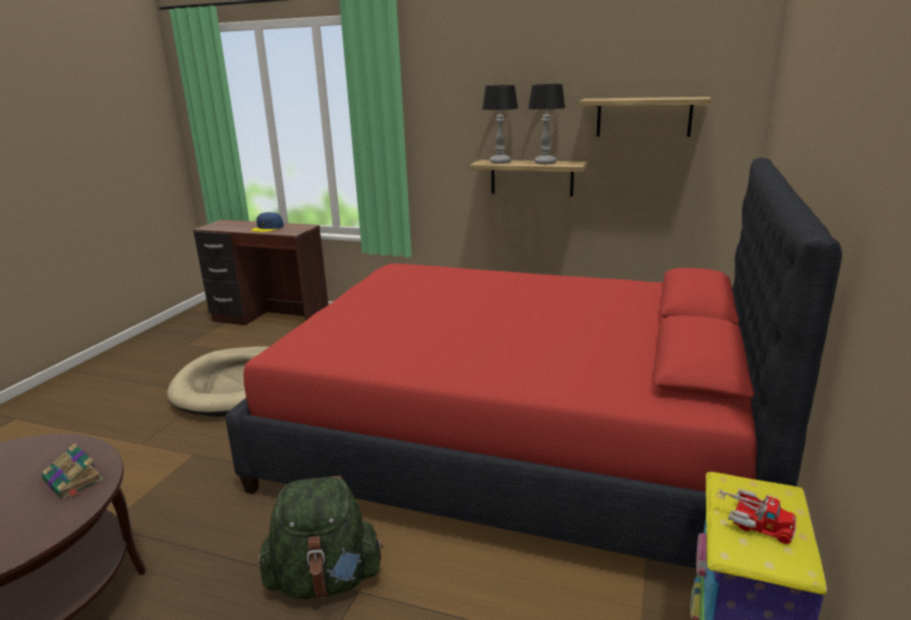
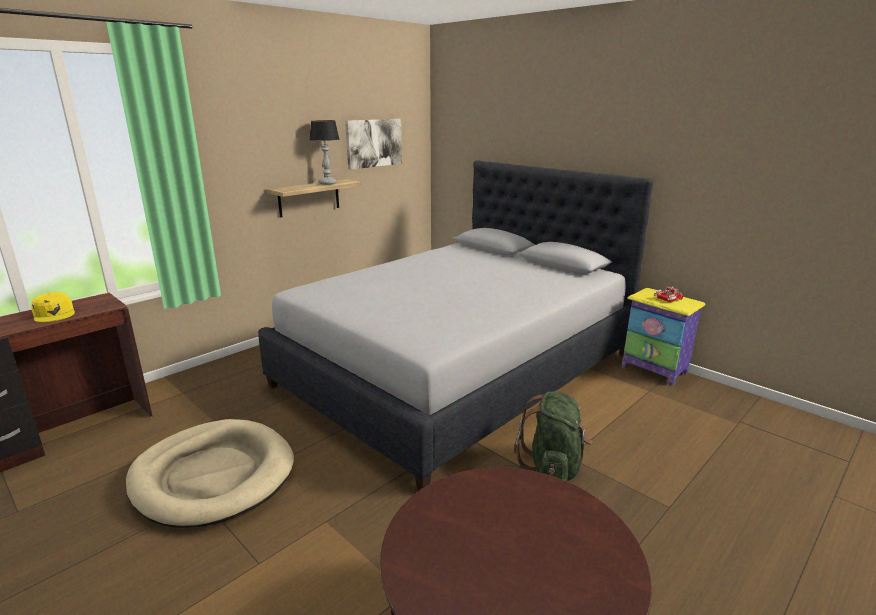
camera: 65 degrees left, 0 degrees up
book [42,443,104,498] -> none
red bed [225,158,842,569] -> grey bed [258,161,654,490]
blue cap [251,212,284,232] -> yellow cap [31,292,75,322]
table lamp [482,85,518,164] -> none
shelf [579,97,711,137] -> picture [345,119,402,170]

